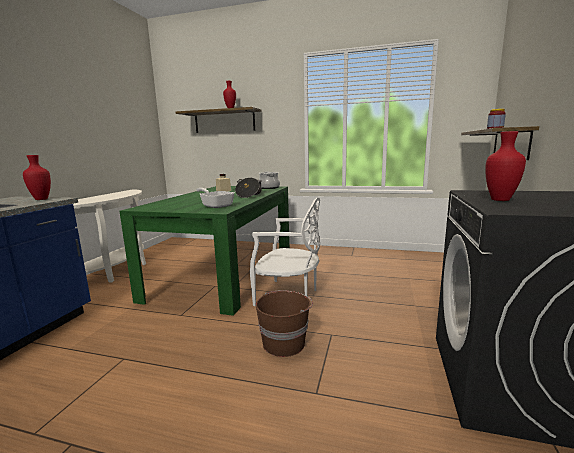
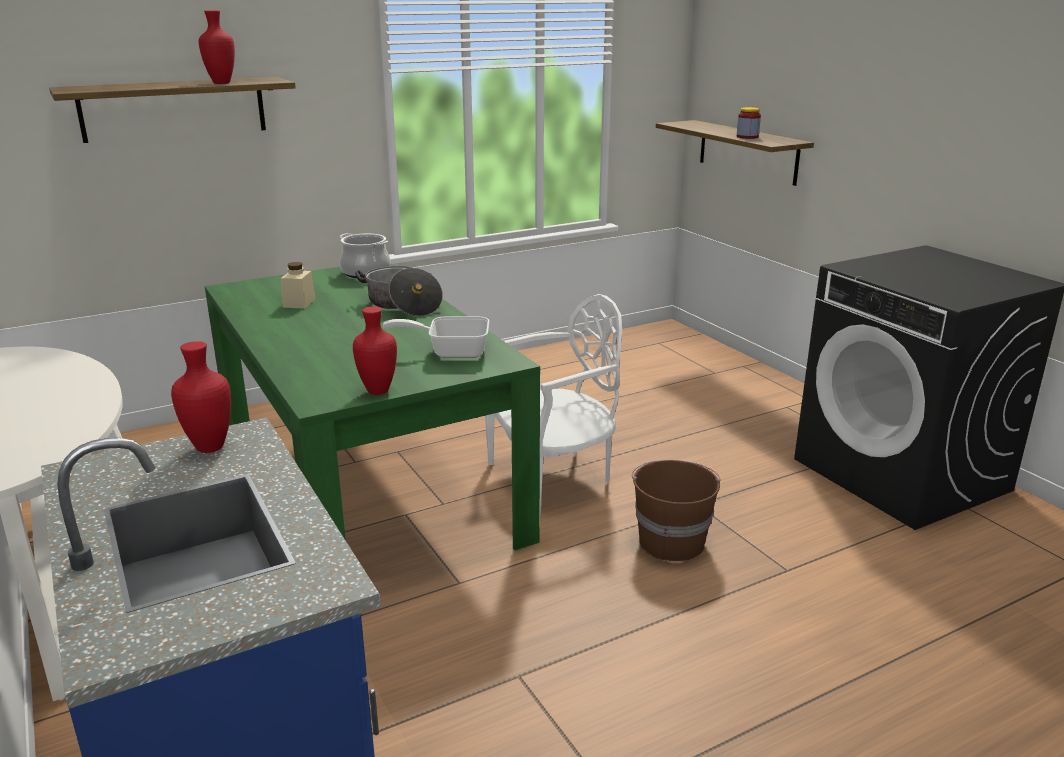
camera: 45 degrees left, 10 degrees up
red vase [485,131,526,201] -> red vase moved to [353,307,397,395]

